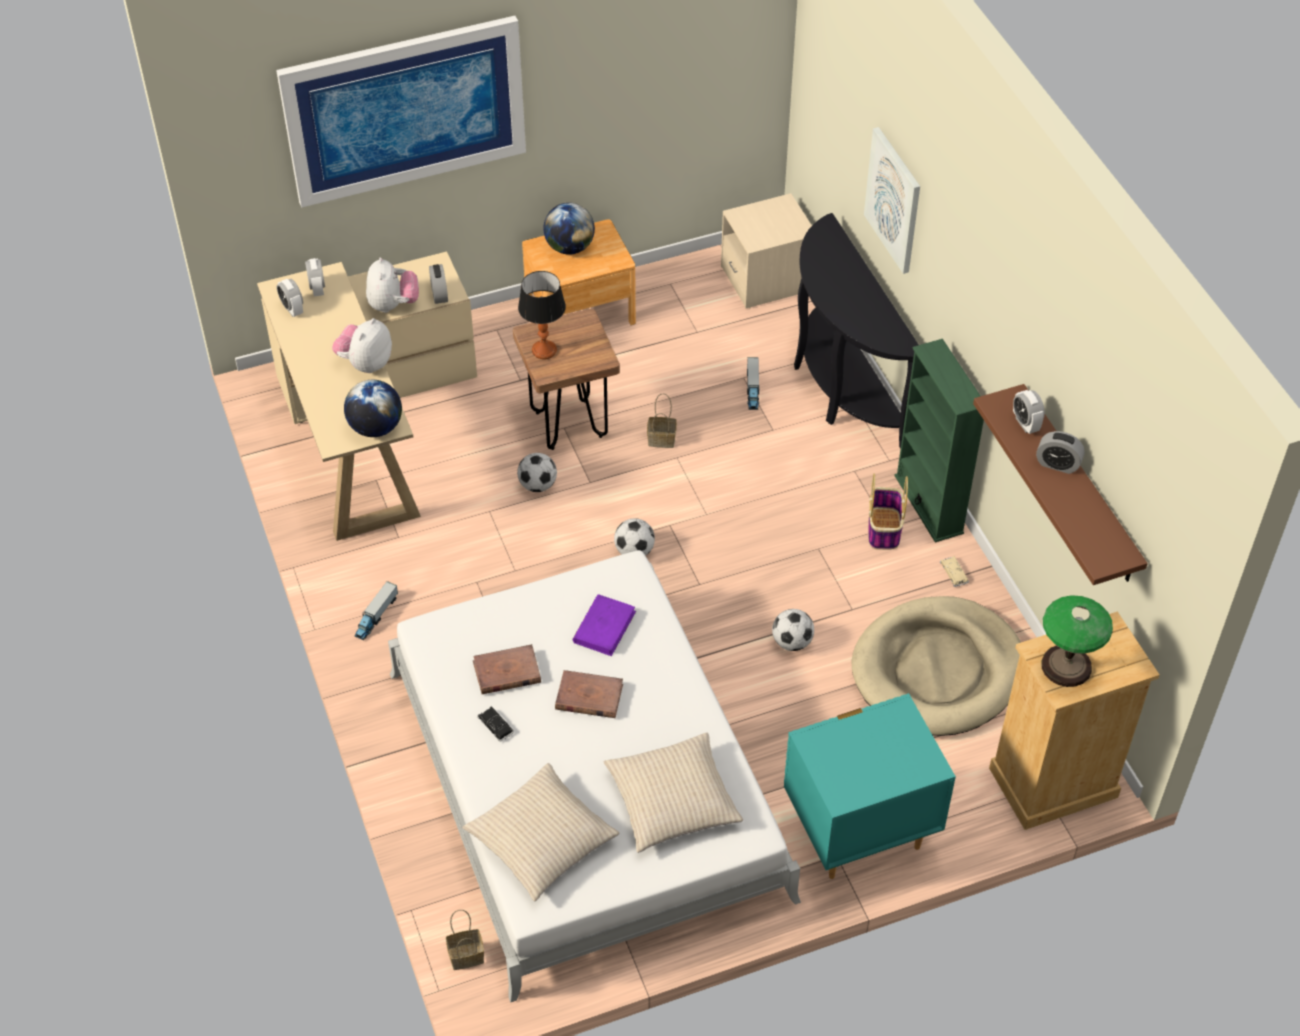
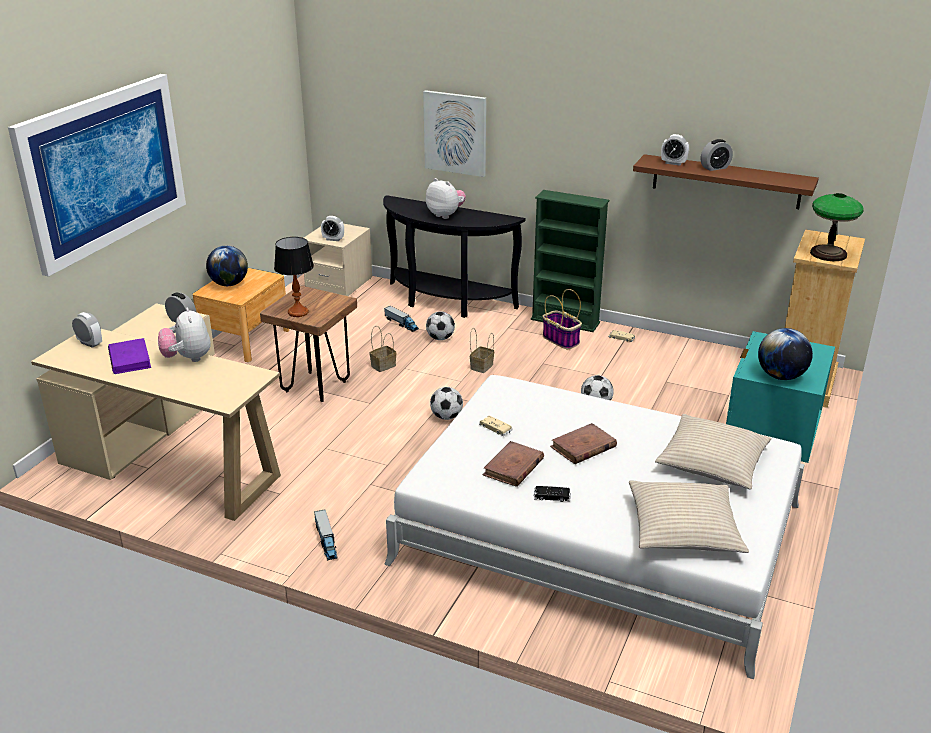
camera: 45 degrees left, 20 degrees down
alarm clock [277,279,303,317] -> alarm clock moved to [321,216,344,241]
globe [344,380,402,437] -> globe moved to [758,328,813,380]
plush toy [366,258,419,313] -> plush toy moved to [426,178,466,219]
basket [446,910,484,970] -> basket moved to [470,328,494,373]
football [517,453,557,492] -> football moved to [426,311,455,340]
purple book [573,594,636,656] -> purple book moved to [108,338,151,374]
beige dog bed [851,596,1021,736] -> none
none -> beige toy car [479,415,513,436]

